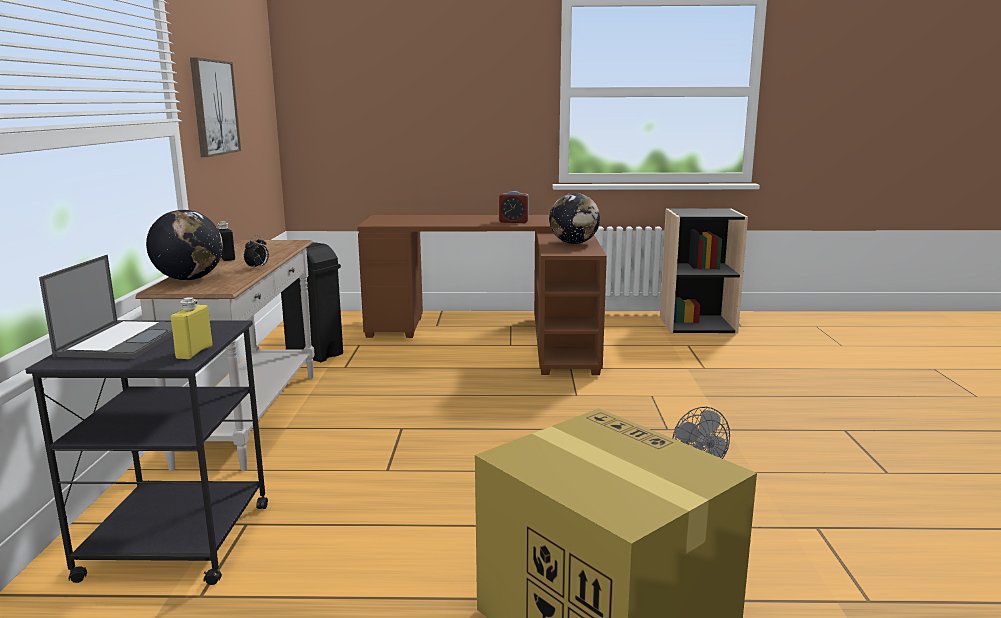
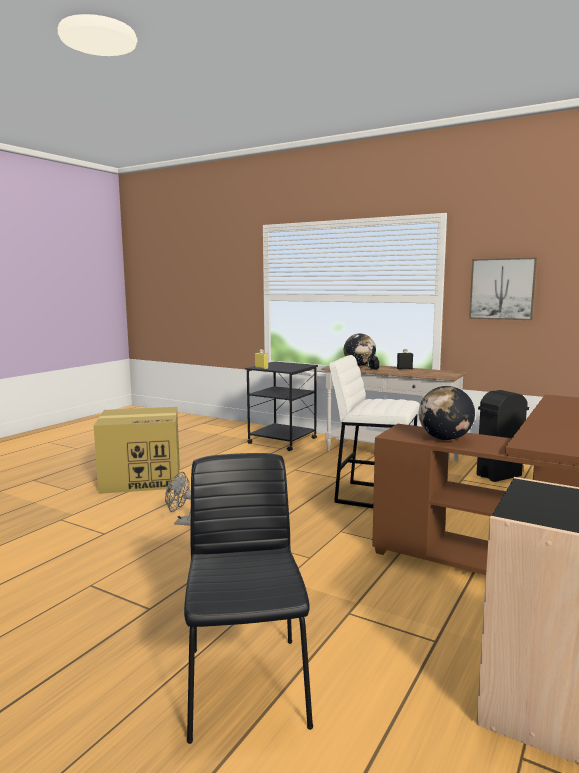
camera: 120 degrees right, 5 degrees down
laptop [39,255,173,359] -> none
alarm clock [499,191,529,223] -> none
none -> black chair [184,453,313,744]
none -> white stool [329,355,420,508]

